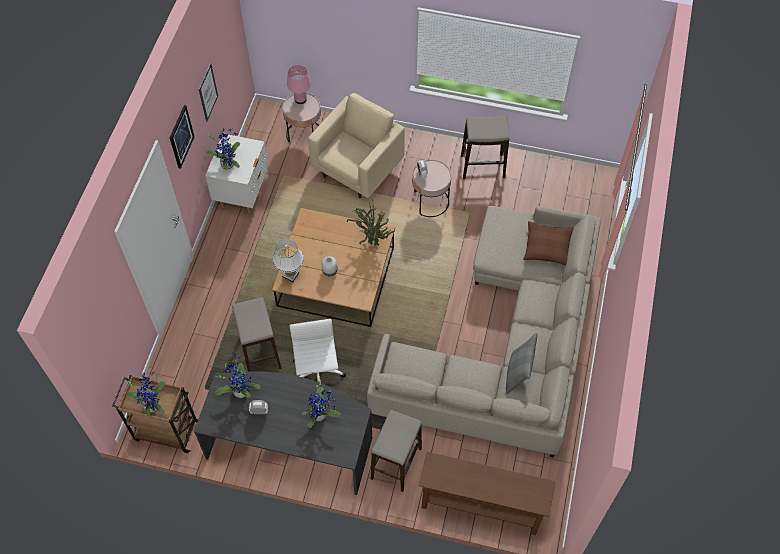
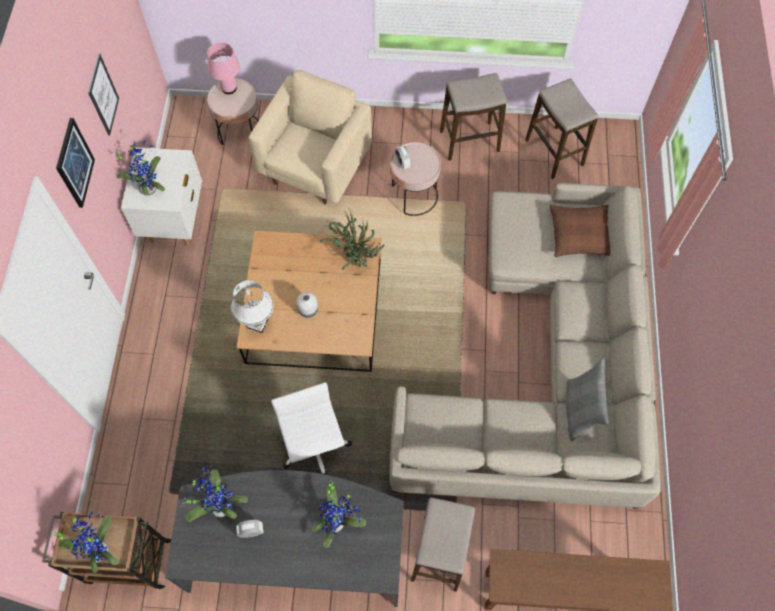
camera: 10 degrees left, 5 degrees up
stool [232,297,281,372] -> stool moved to [525,78,598,179]

